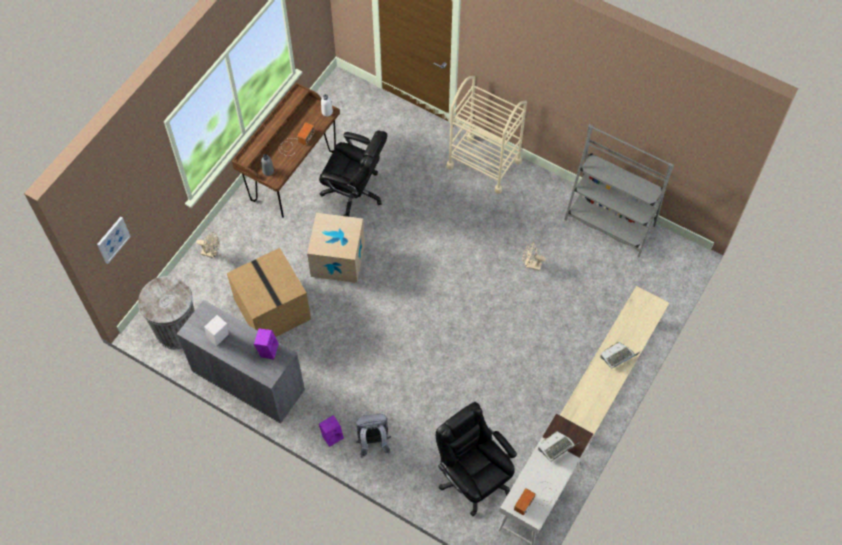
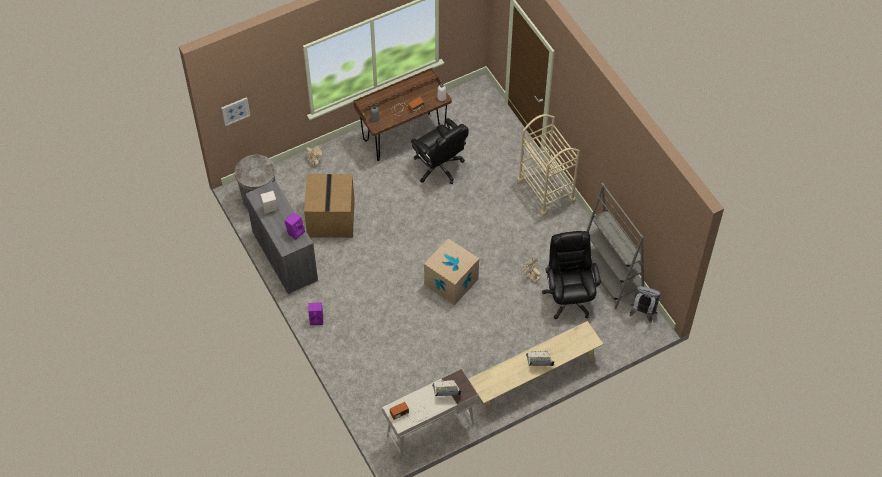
camera: 30 degrees right, 5 degrees down
cardboard box [307,213,365,283] -> cardboard box moved to [424,238,479,305]
grey backpack [356,414,391,458] -> grey backpack moved to [629,286,661,323]
black office chair [436,402,517,516] -> black office chair moved to [542,231,601,319]

